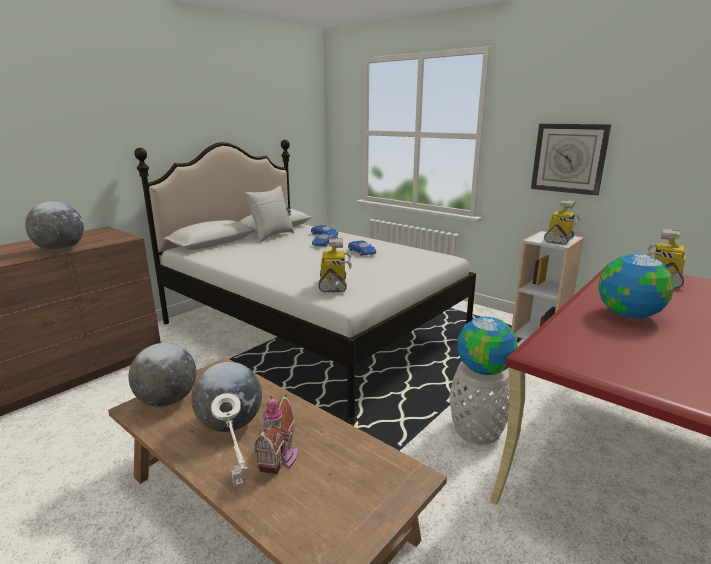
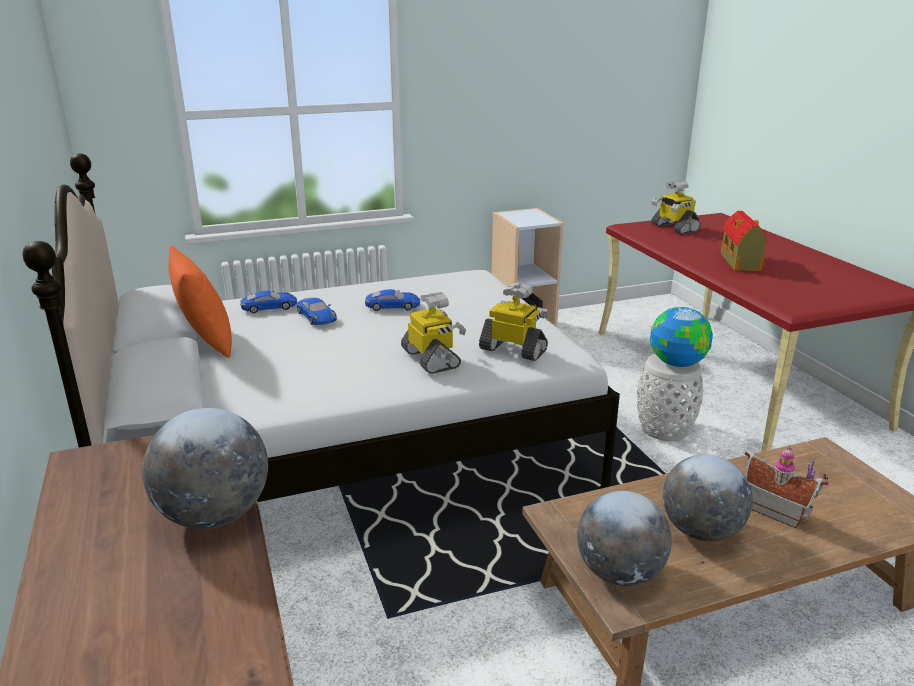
camera: 60 degrees left, 5 degrees up
white table lamp [211,393,248,487] -> none
grey pillow [245,186,294,242] -> orange pillow [168,245,232,358]
wall clock [531,123,611,196] -> none
toy robot [544,200,582,245] -> toy robot moved to [401,292,466,374]
globe [598,254,674,319] -> toy house [721,211,768,271]

